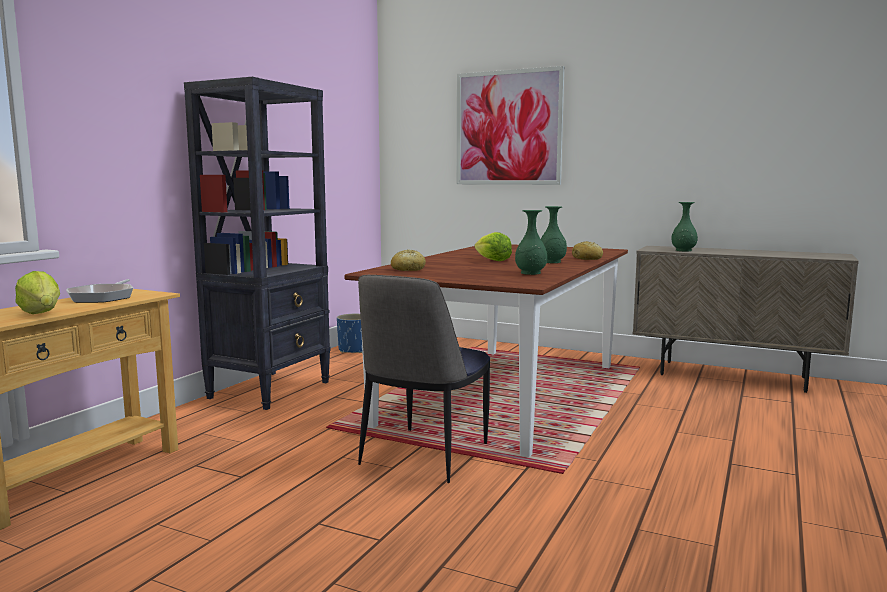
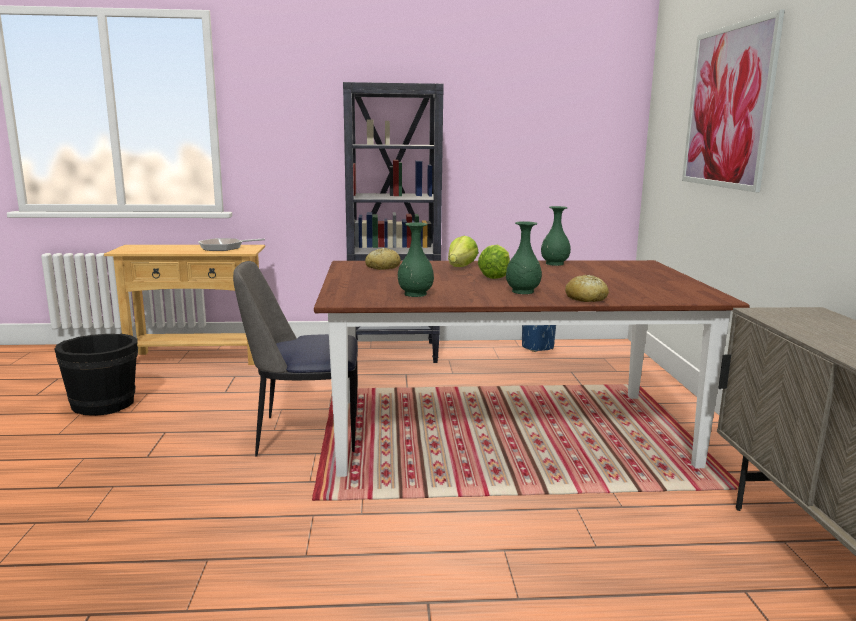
camera: 60 degrees right, 5 degrees up
lettuce [15,271,60,314] -> lettuce moved to [448,236,479,267]
green vase [671,202,698,252] -> green vase moved to [541,206,571,266]
none -> black bucket [54,334,138,416]

